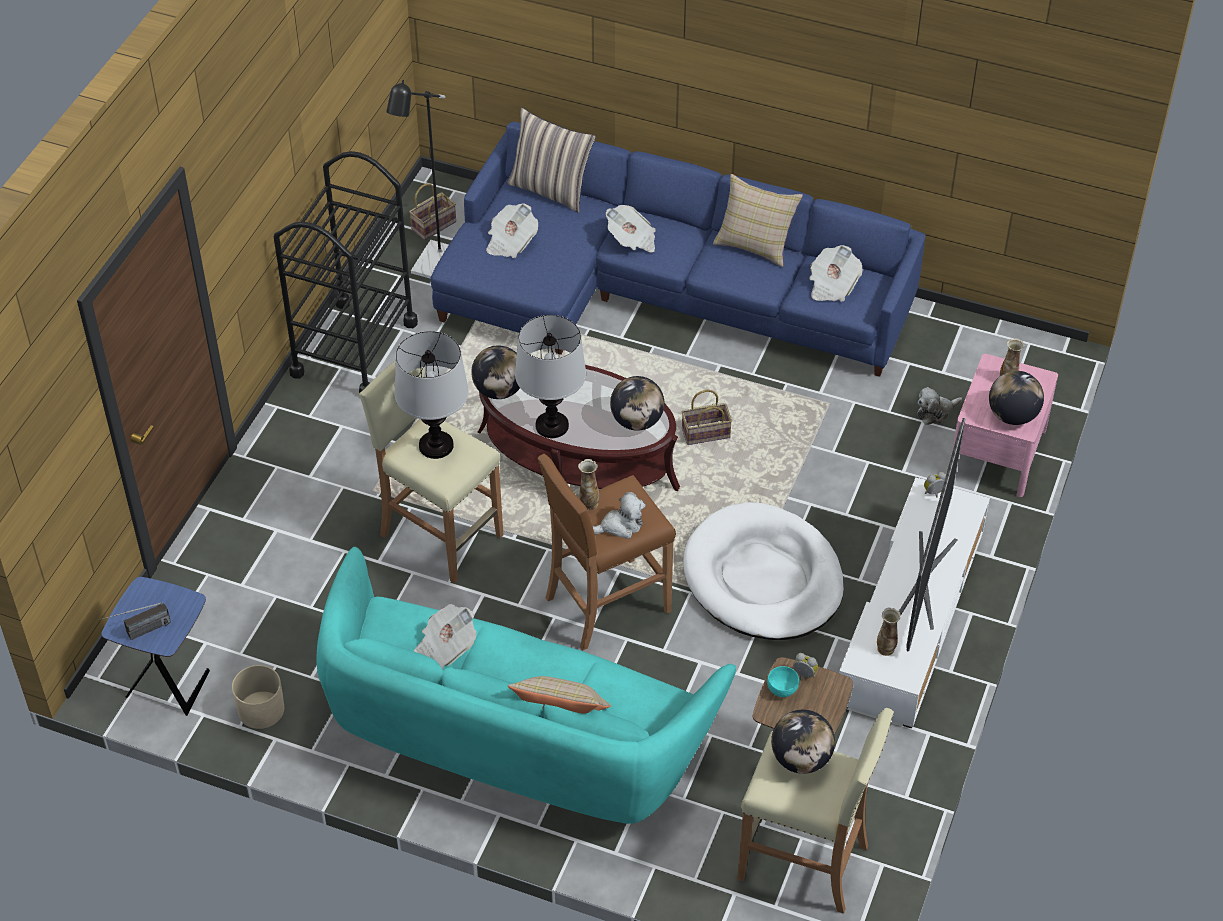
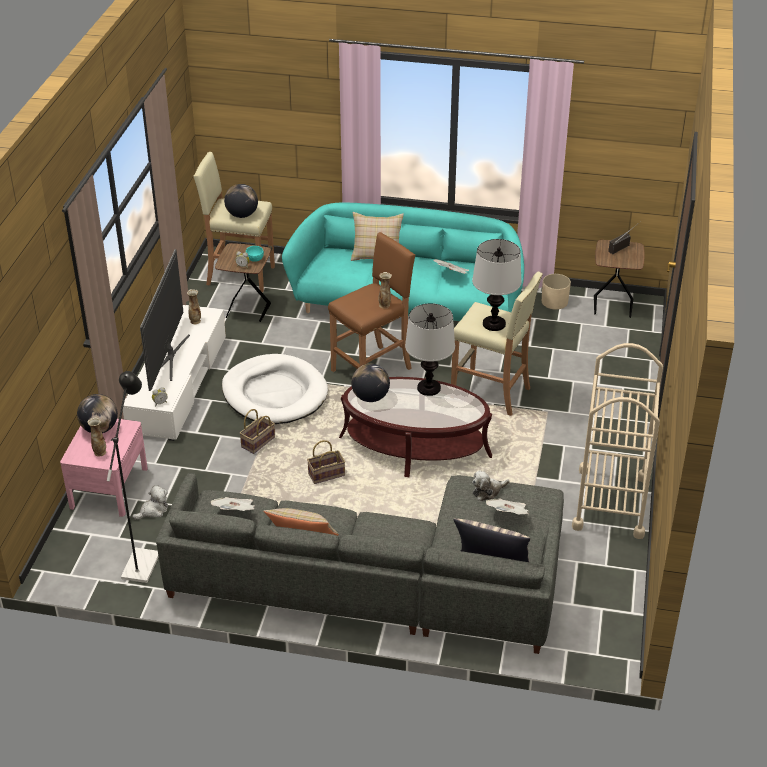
camera: 170 degrees right, 10 degrees down
blue side table [102,577,210,716] -> brown side table [594,240,644,318]
black cart [274,151,418,393] -> beige cart [572,343,663,539]
black floor lamp [386,80,449,279] -> black floor lamp moved to [107,371,159,583]
basket [409,183,456,240] -> basket moved to [240,409,275,454]
blue sofa [431,122,925,377] -> grey sofa [156,473,564,654]
globe [471,345,520,399] -> none
plush toy [593,492,646,539] -> plush toy moved to [472,470,509,501]
newspaper [606,205,656,253] -> none

